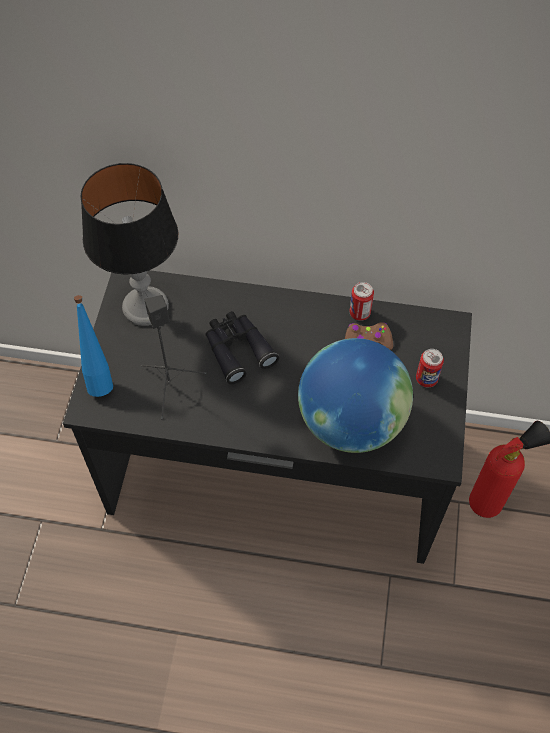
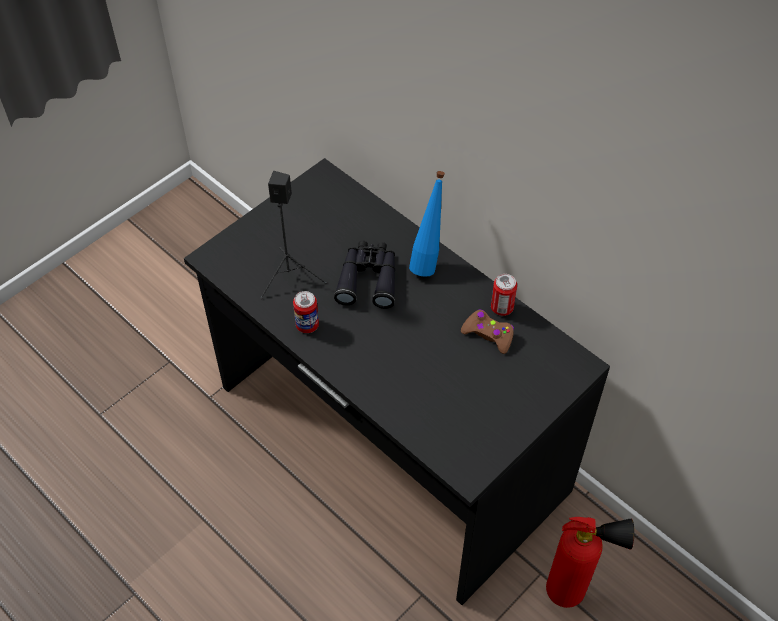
camera: 35 degrees right, 5 degrees down
blue bottle [74,295,113,397] -> blue bottle moved to [409,171,445,277]
table lamp [81,163,178,326] -> none
globe [298,338,413,453] -> none
can [416,349,444,387] -> can moved to [293,291,319,333]

